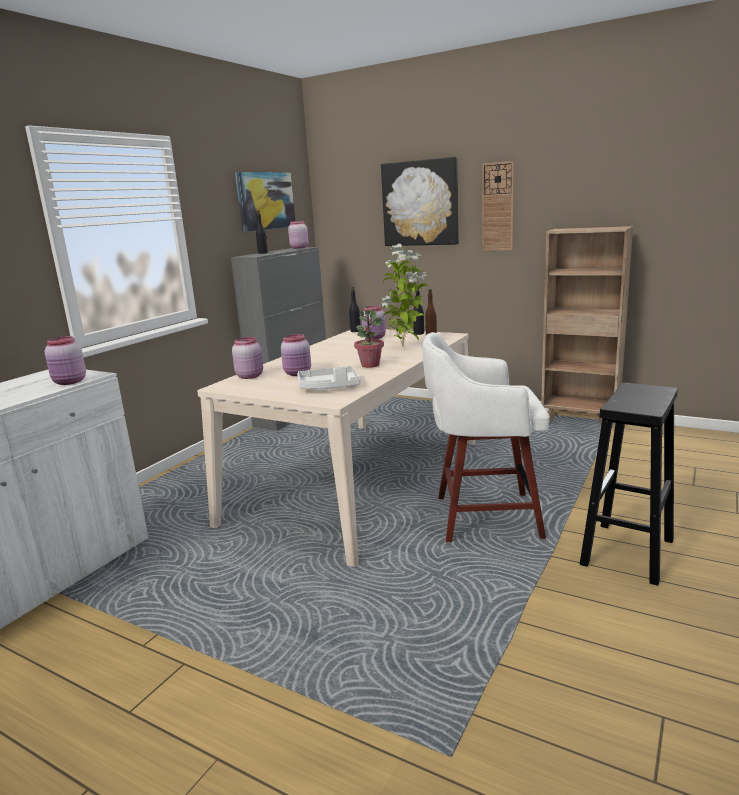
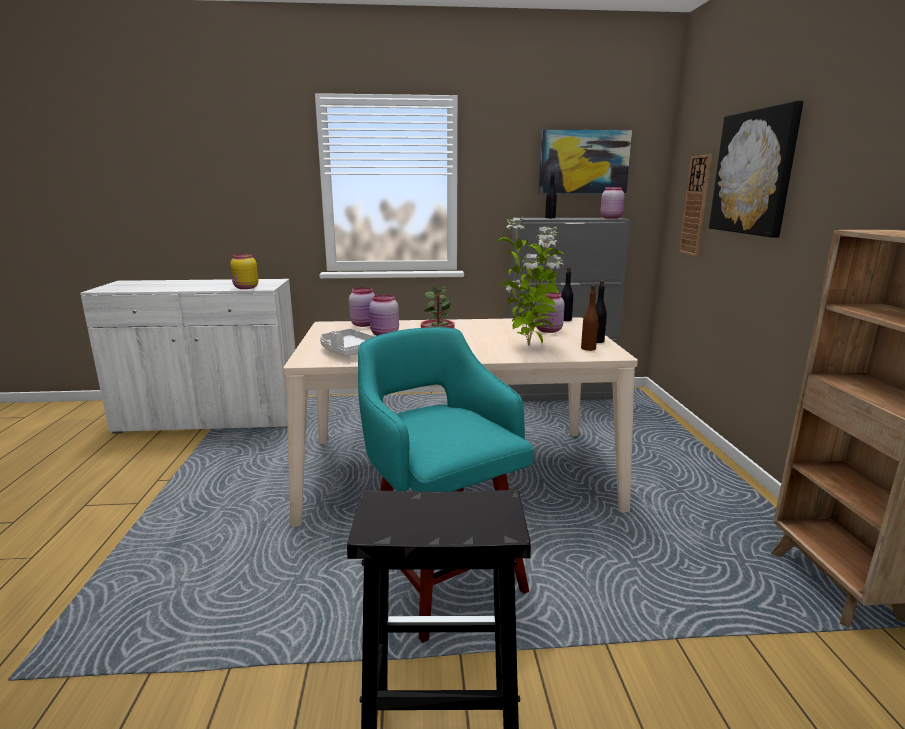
camera: 55 degrees right, 0 degrees up
pink jar [45,336,86,385] -> yellow jar [230,253,258,289]
white stool [422,332,550,542] -> turquoise stool [358,327,534,643]
wall clock [482,161,514,251] -> wall clock moved to [679,154,712,256]

